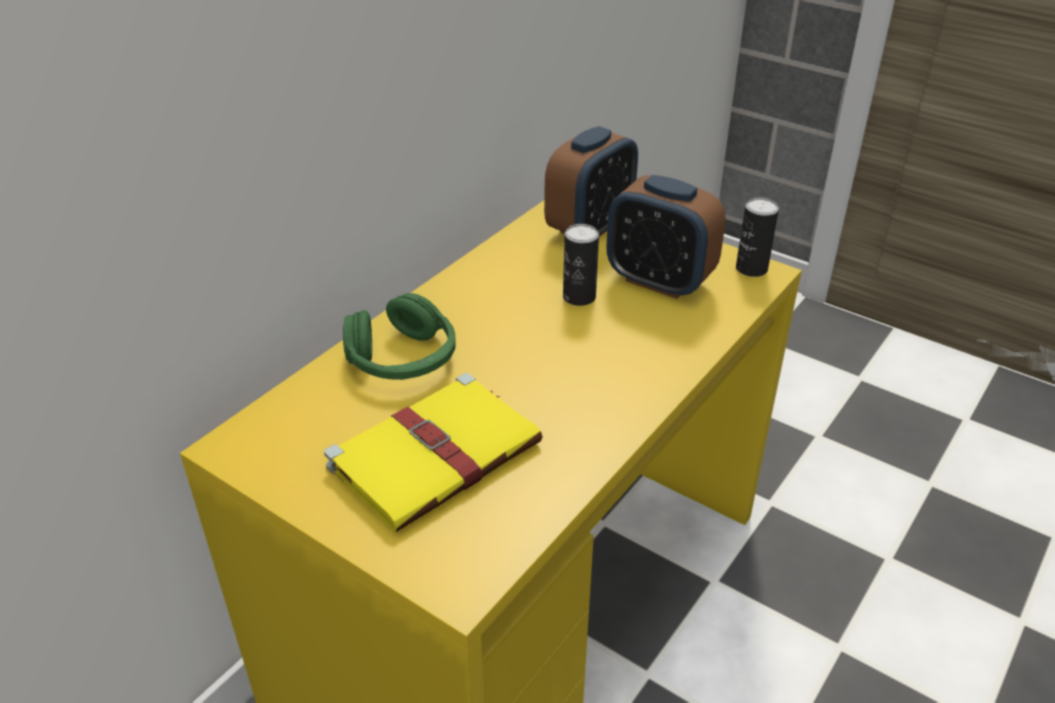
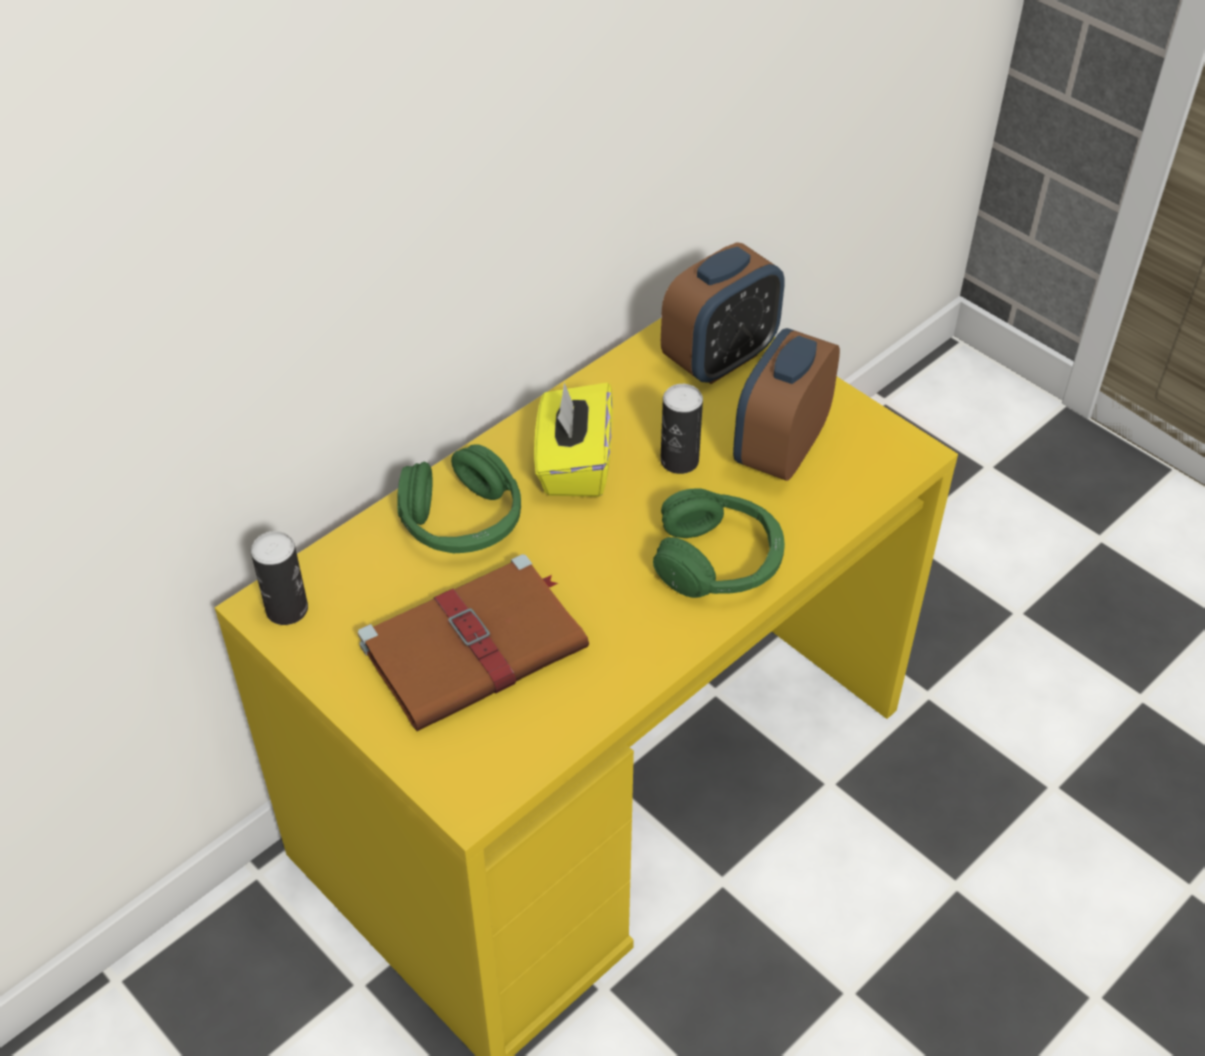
camera: 10 degrees right, 10 degrees up
yellow book [324,373,543,532] -> brown book [358,554,589,731]
alarm clock [606,175,726,299] -> alarm clock turned 75 degrees clockwise [733,328,840,481]
can [736,198,779,277] -> can moved to [251,531,308,625]
none -> yellow tissue box [534,383,613,497]
none -> green headphones [653,488,785,598]

